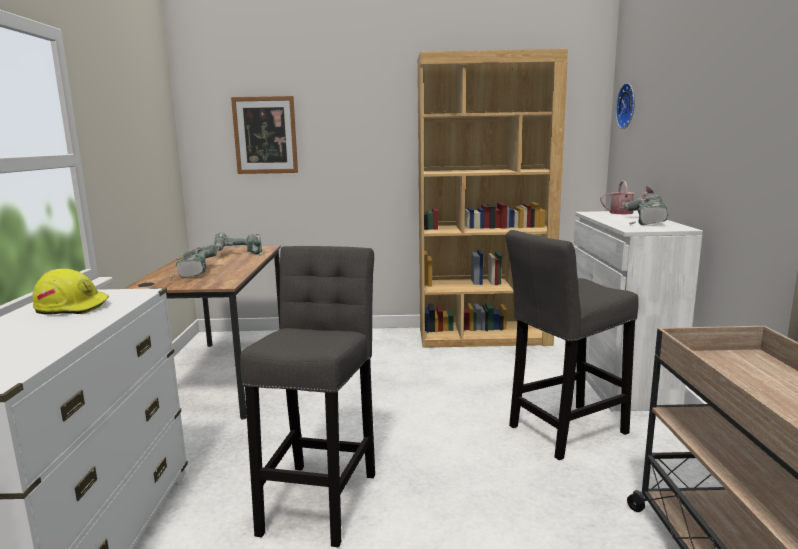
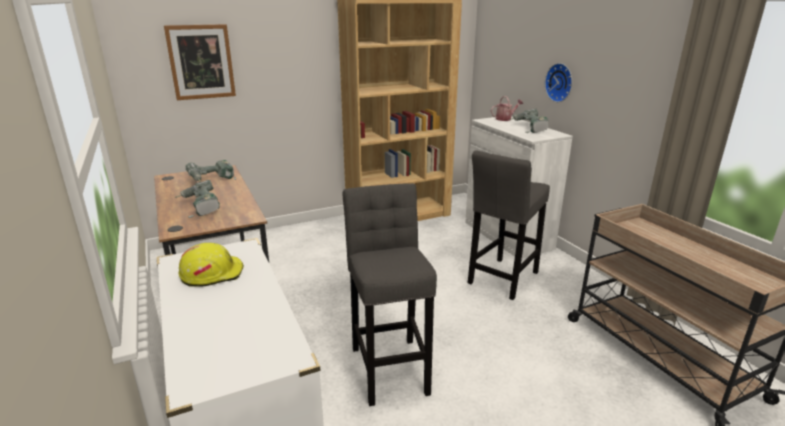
camera: 25 degrees left, 10 degrees up
wall clock [616,83,635,129] -> wall clock moved to [545,63,572,102]

